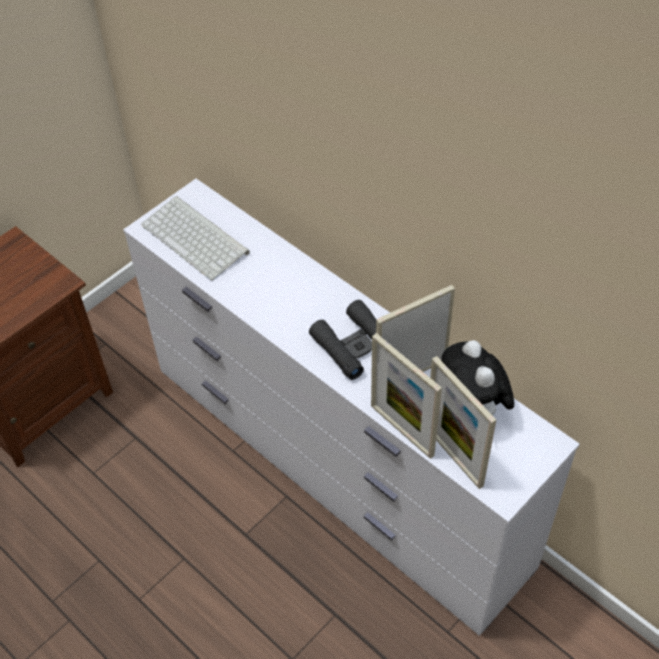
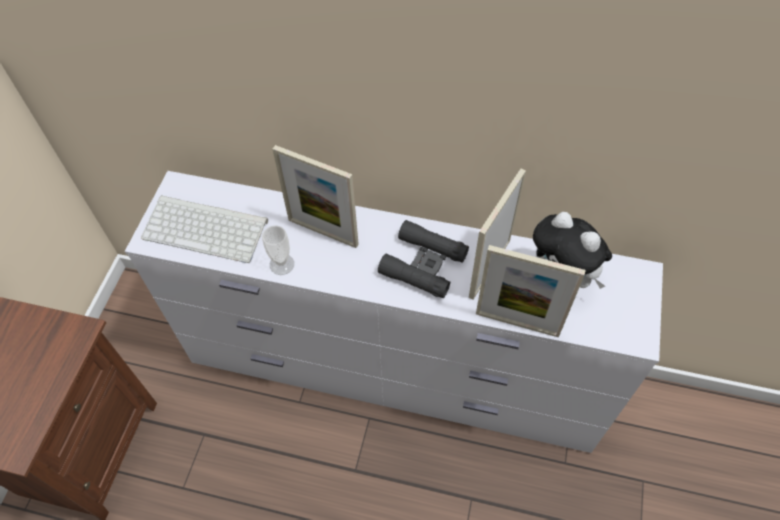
camera: 30 degrees left, 5 degrees up
picture frame [430,356,496,489] -> picture frame moved to [273,145,359,248]
none -> cup [262,225,294,275]

